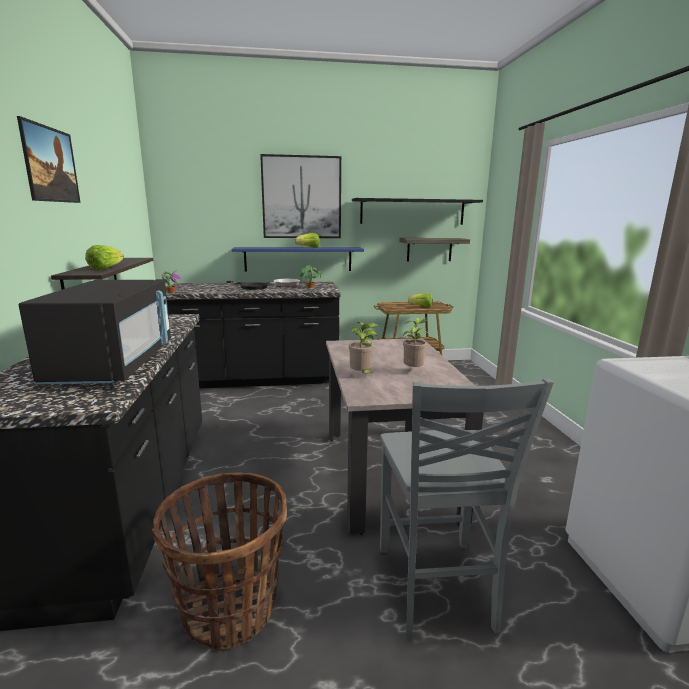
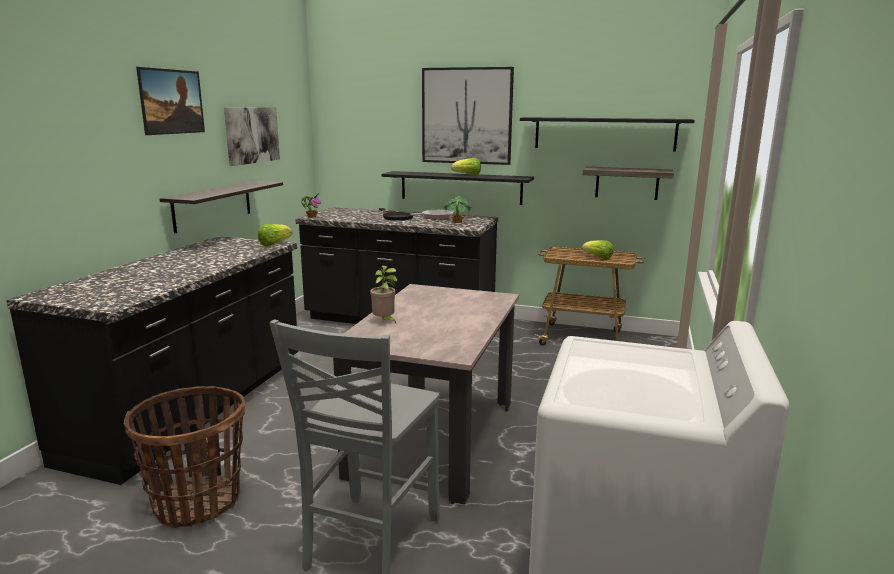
camera: 25 degrees right, 0 degrees up
black microwave [19,279,171,387] -> none
lettuce [85,245,124,270] -> lettuce moved to [258,224,292,246]
blue shelf [231,247,364,272] -> black shelf [382,171,534,205]
potted plant [403,318,428,367] -> none
none -> picture [224,107,280,166]

